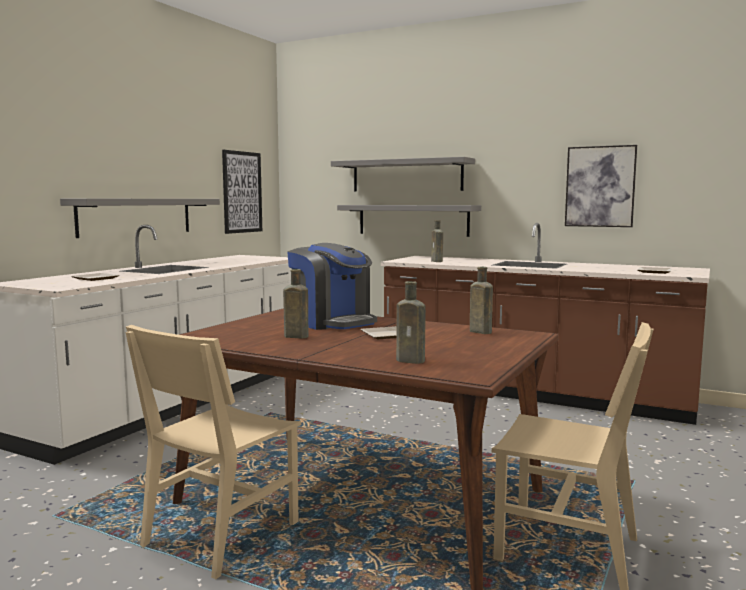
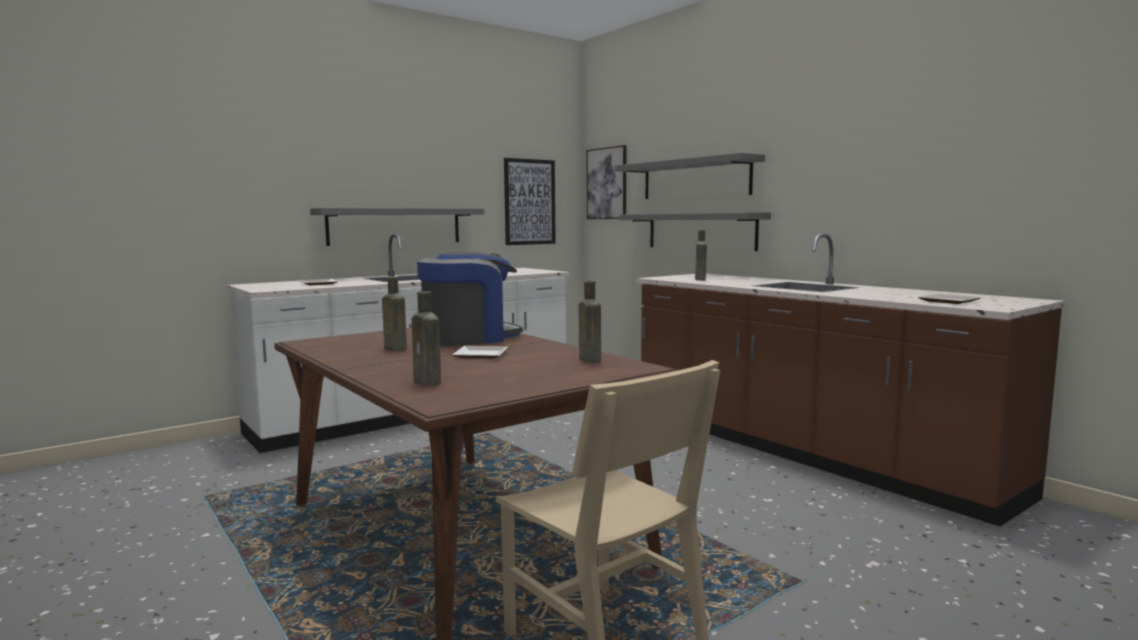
camera: 25 degrees right, 0 degrees up
beige chair [125,325,302,579] -> none
coffee machine [287,243,377,330] -> coffee machine turned 105 degrees counterclockwise [417,252,523,346]
picture [565,145,637,227] -> picture moved to [587,145,626,219]

